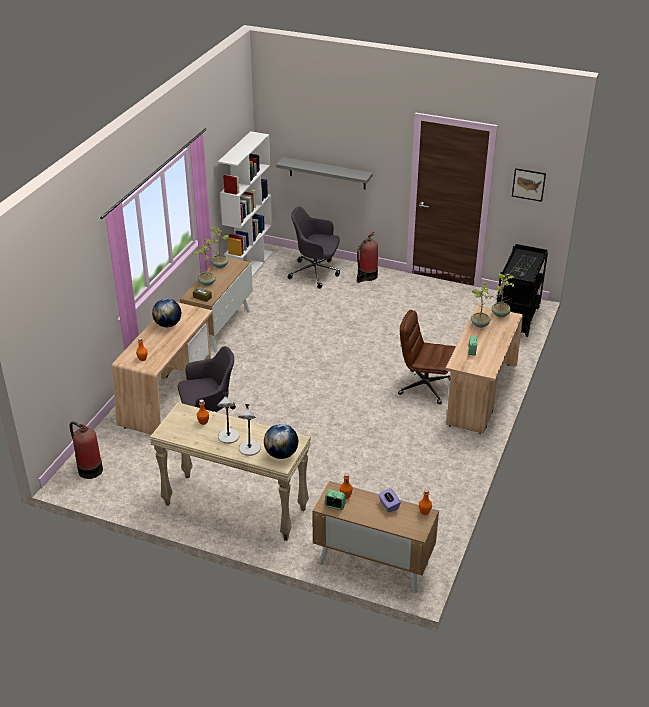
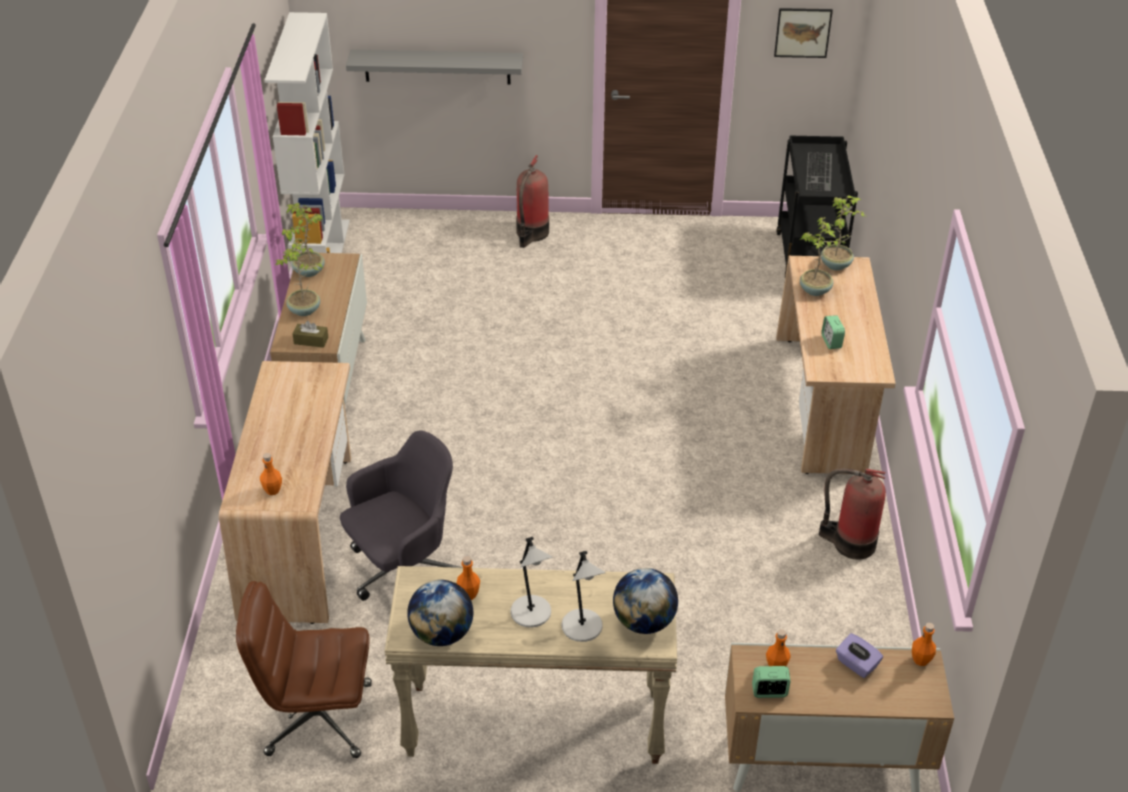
camera: 20 degrees left, 5 degrees up
fire extinguisher [70,421,103,479] -> fire extinguisher moved to [819,468,886,560]
globe [152,299,181,327] -> globe moved to [407,580,473,646]
grey office chair [288,206,340,289] -> none
brown office chair [398,310,456,404] -> brown office chair moved to [236,581,372,758]

